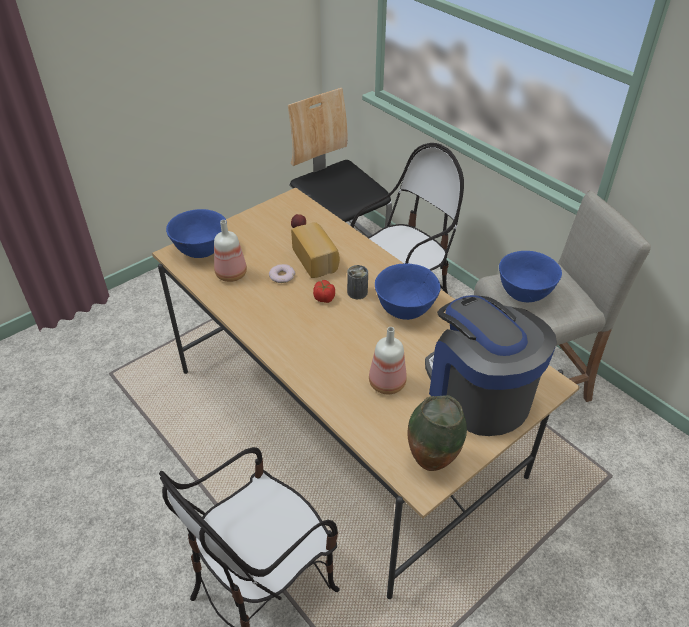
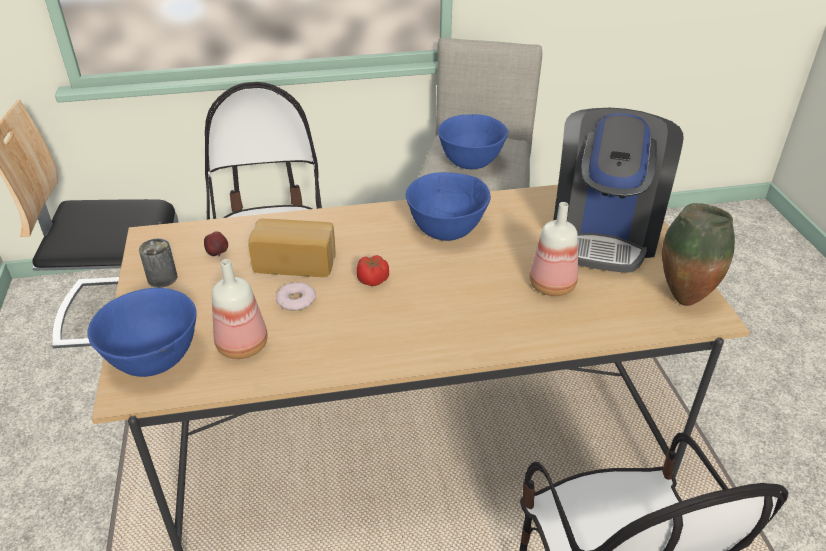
camera: 60 degrees left, 5 degrees down
can [347,265,368,299] -> can moved to [139,239,178,288]
coffee machine [425,295,557,436] -> coffee machine turned 75 degrees counterclockwise [553,108,684,273]

